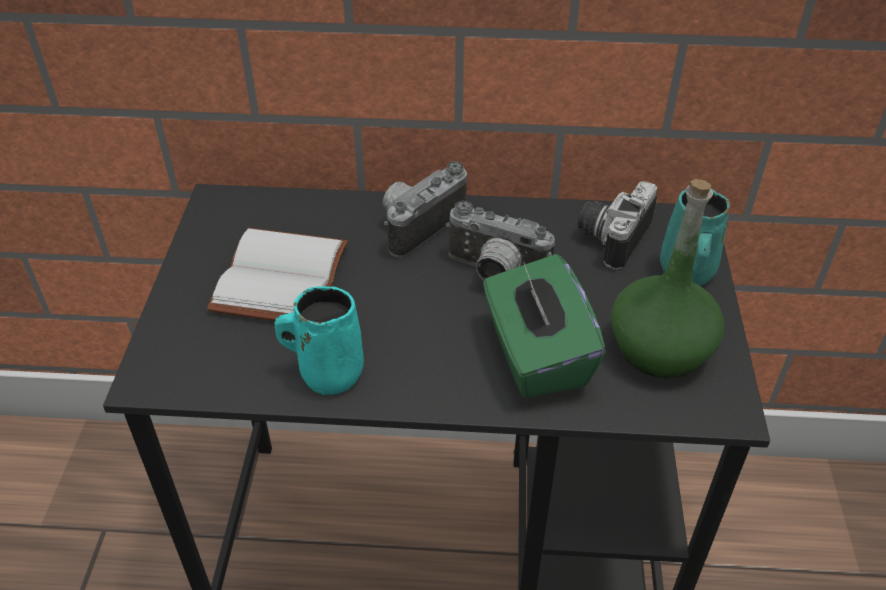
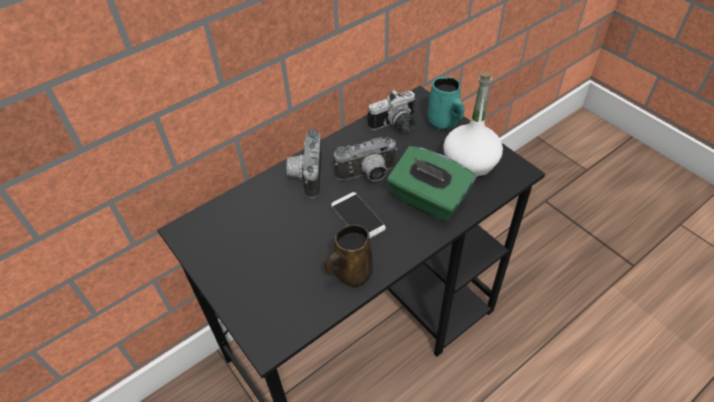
camera: 40 degrees left, 5 degrees up
white book [207,228,348,321] -> none
turquoise mug [275,286,364,395] -> brown mug [324,224,373,287]
camera [578,181,657,269] -> camera turned 105 degrees counterclockwise [368,90,415,133]
green bottle [611,179,724,378] -> white bottle [443,72,503,178]
none -> phone [331,192,386,238]

